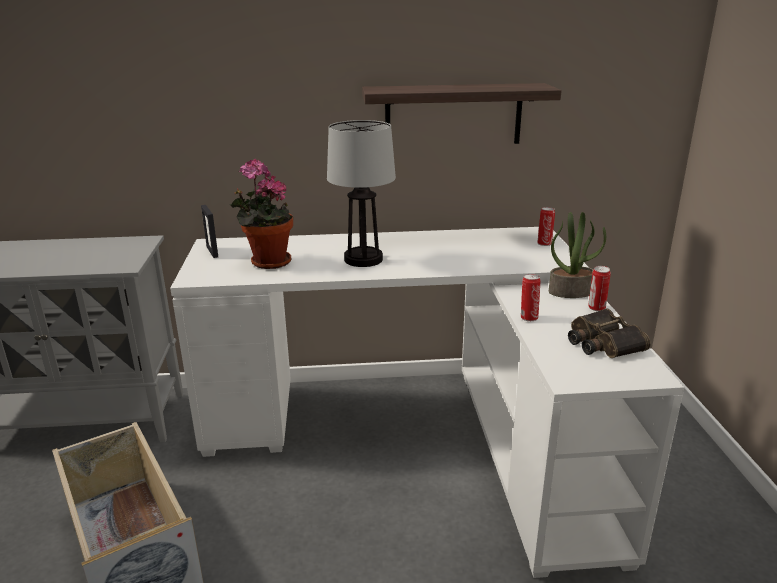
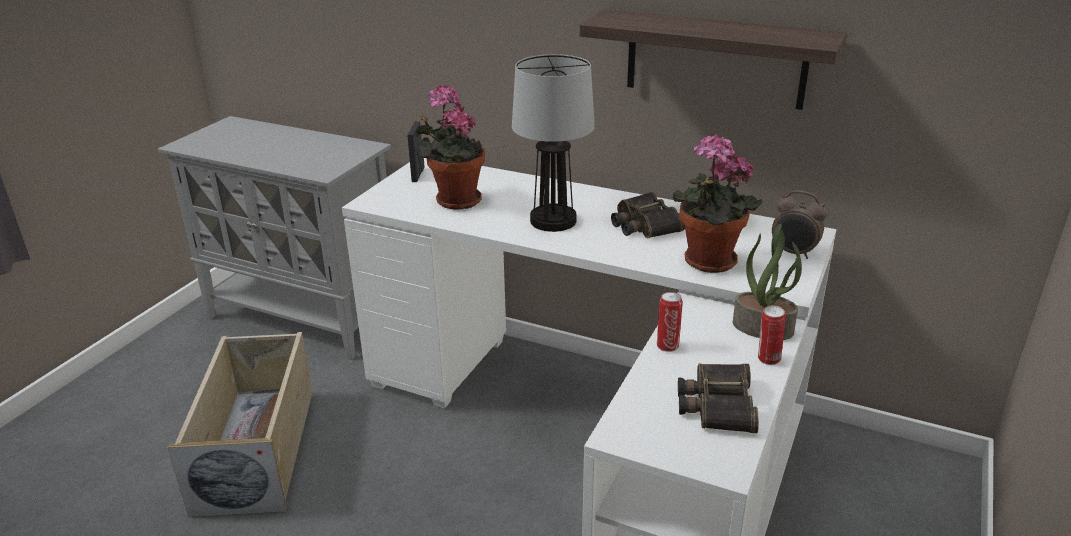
camera: 30 degrees right, 5 degrees up
can [537,207,555,246] -> alarm clock [772,190,827,259]
none -> binoculars [611,192,685,238]
none -> potted plant [673,134,762,273]

